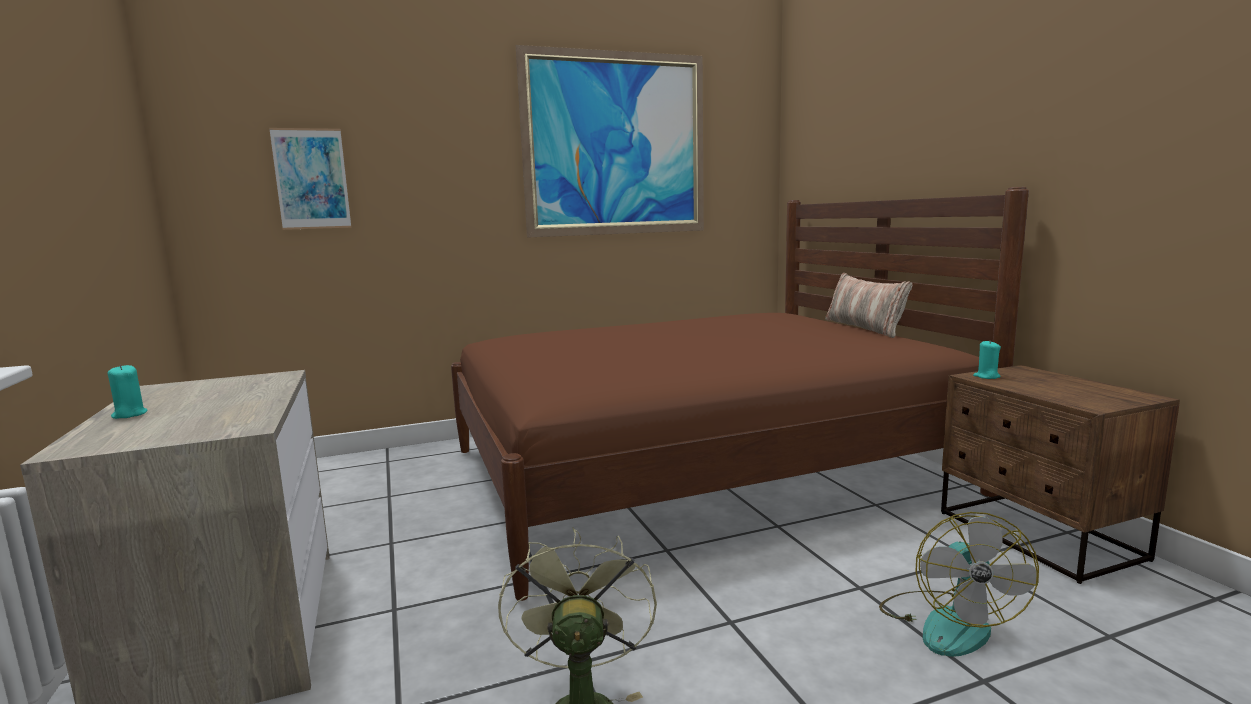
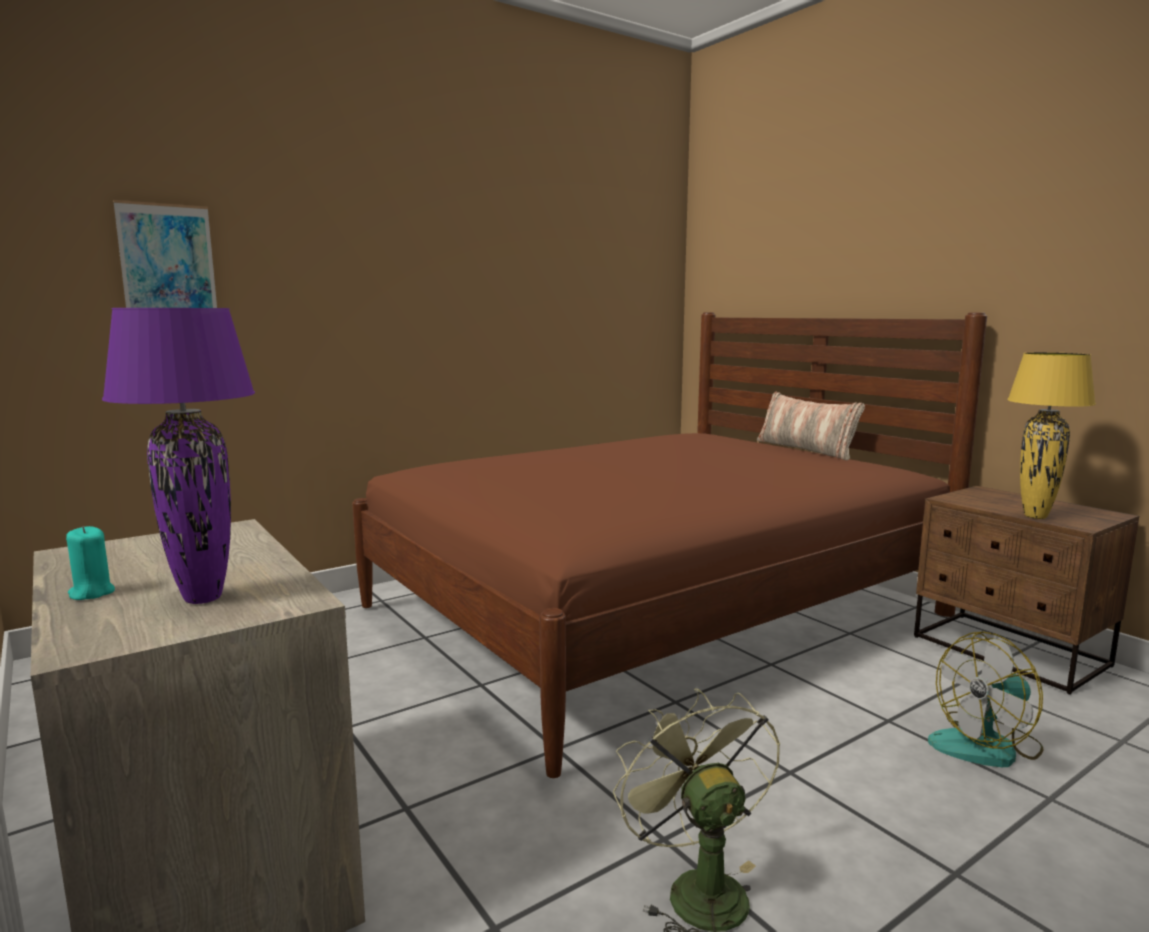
camera: 15 degrees left, 0 degrees up
picture [516,45,704,238] -> none
fan [879,512,1039,657] -> fan turned 75 degrees clockwise [928,631,1043,767]
turquoise candle [973,341,1001,379] -> none
none -> purple table lamp [102,308,255,604]
none -> yellow table lamp [1007,352,1096,519]

